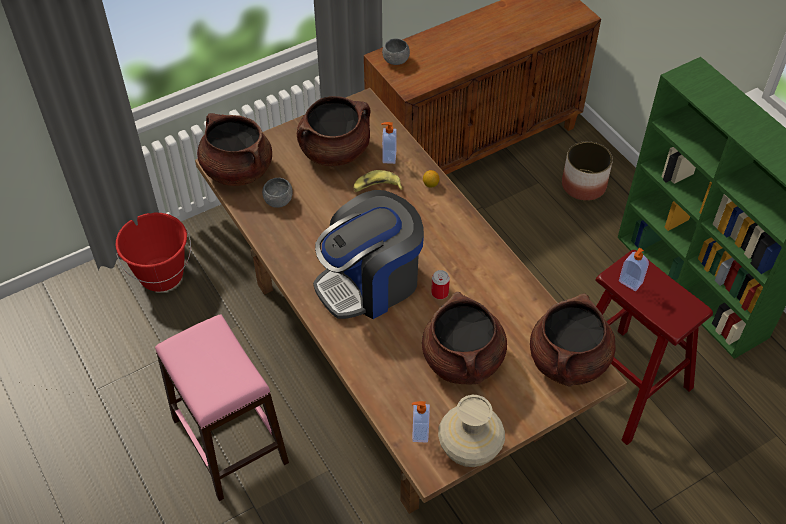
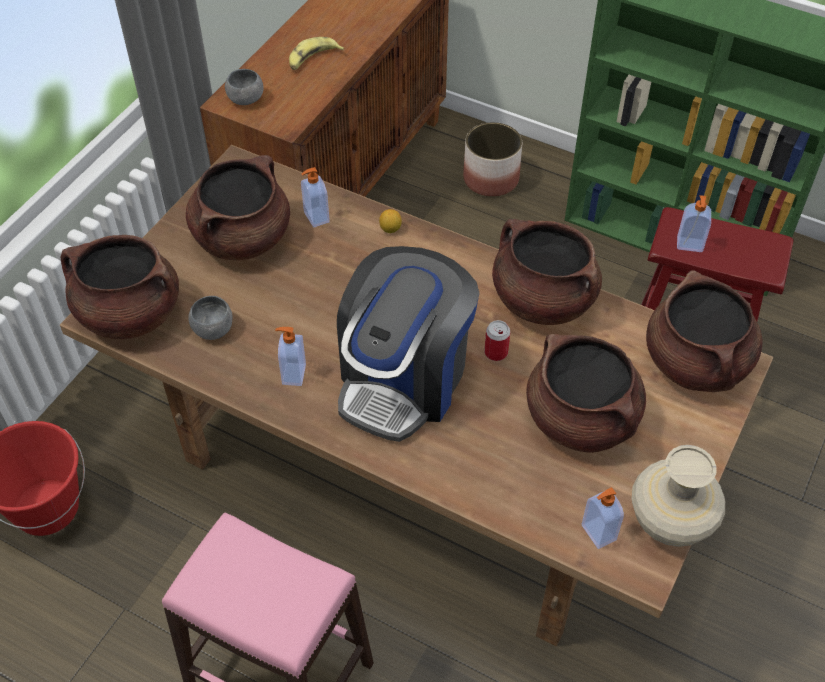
camera: 30 degrees left, 0 degrees up
banana [353,170,403,192] -> banana moved to [289,37,344,70]
none -> soap dispenser [275,327,306,386]
none -> brown cooking pot [492,219,602,325]

